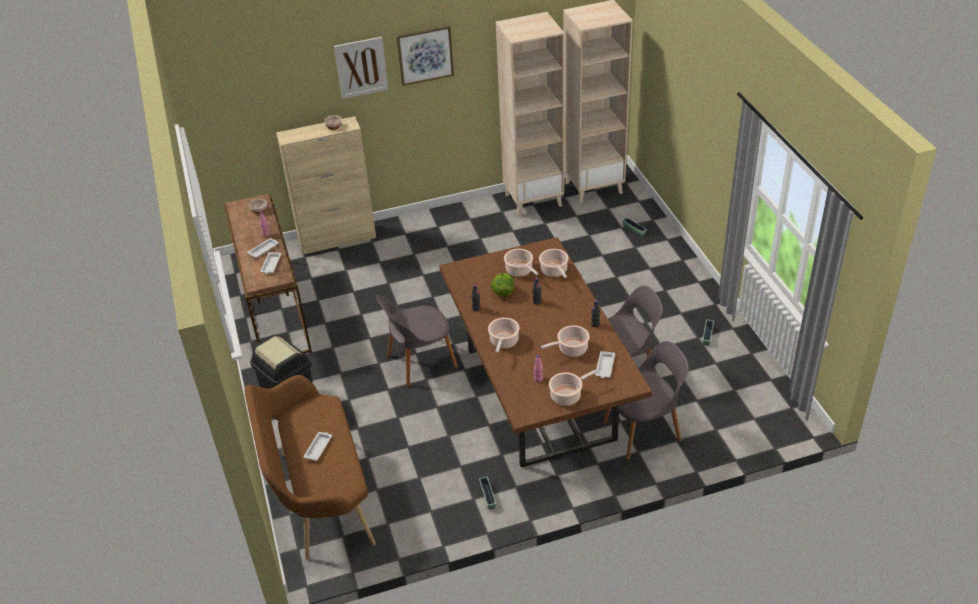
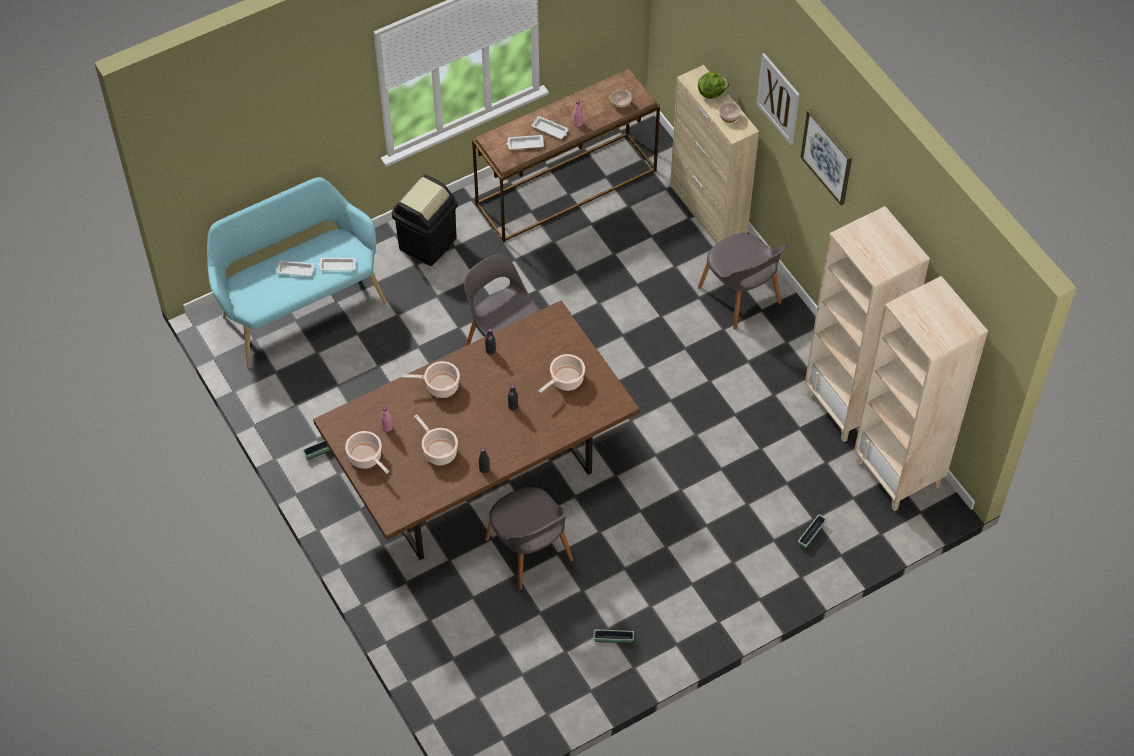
camera: 75 degrees right, 15 degrees up
brown bench [245,375,376,560] -> turquoise bench [207,177,387,368]
lettuce [491,273,514,297] -> lettuce moved to [698,72,729,99]
cooking pot [539,249,569,278] -> none
white tray [595,351,615,378] -> white tray moved to [318,258,356,271]
grey chair [603,341,689,460] -> grey chair moved to [698,233,788,329]

